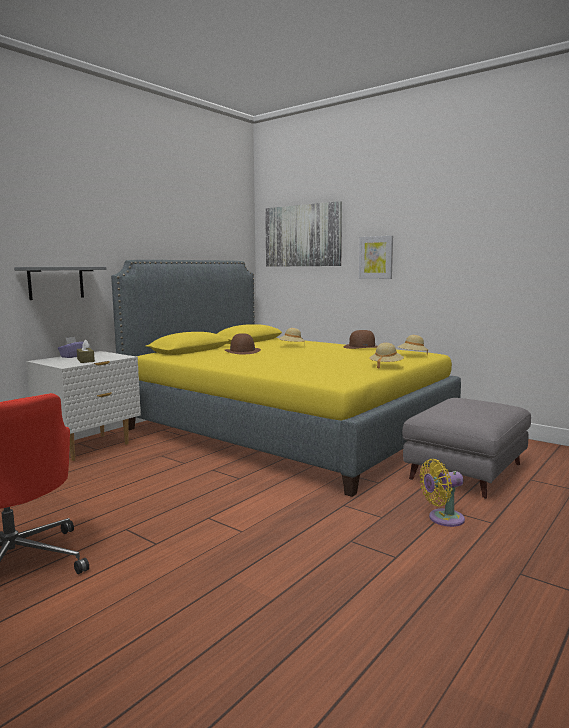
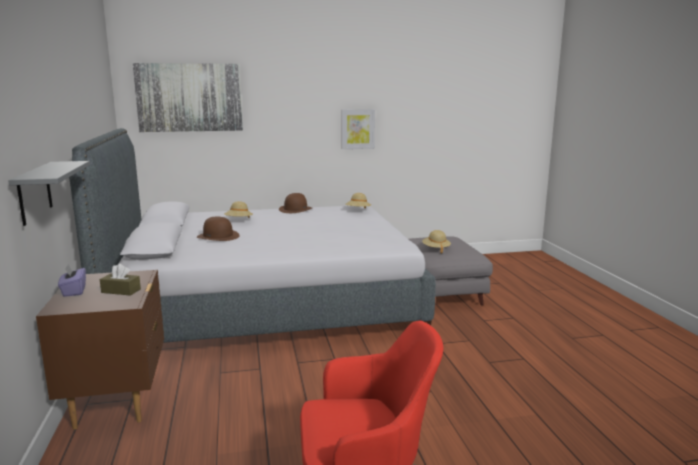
camera: 50 degrees left, 5 degrees up
white nightstand [26,351,141,461] -> brown nightstand [36,270,164,430]
yellow bed [111,260,461,497] -> grey bed [69,128,436,343]
picture [359,236,393,279] -> picture moved to [341,109,375,149]
beige hat [369,343,404,369] -> beige hat moved to [422,230,451,253]
yellow fan [419,459,465,527] -> none

